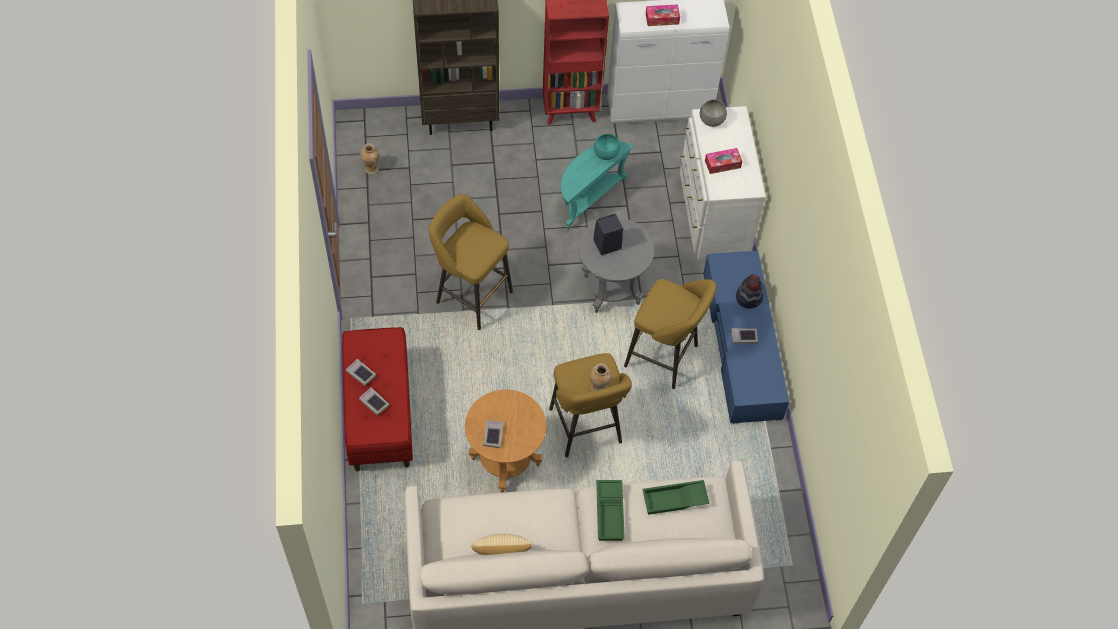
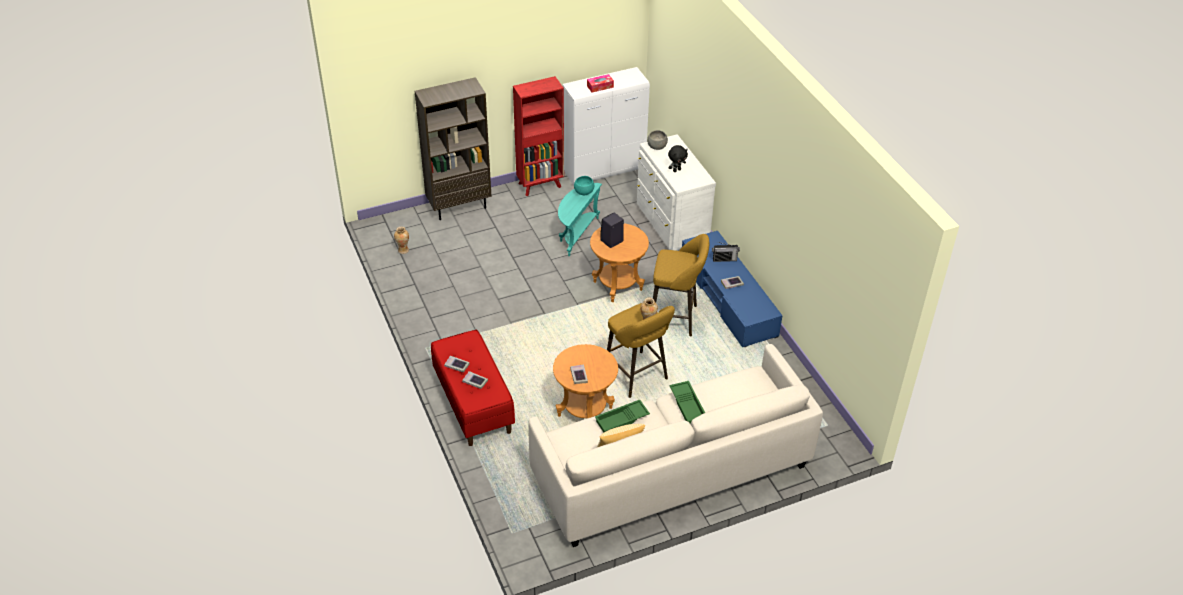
camera: 15 degrees left, 15 degrees down
yellow stool [428,194,513,330] -> none
grey side table [578,218,654,313] -> brown side table [590,223,649,302]
green tray [642,480,710,515] -> green tray moved to [595,400,650,432]
tissue box [705,148,742,174] -> black plush toy [668,145,688,172]
hat [736,274,763,309] -> radio [712,242,740,262]

